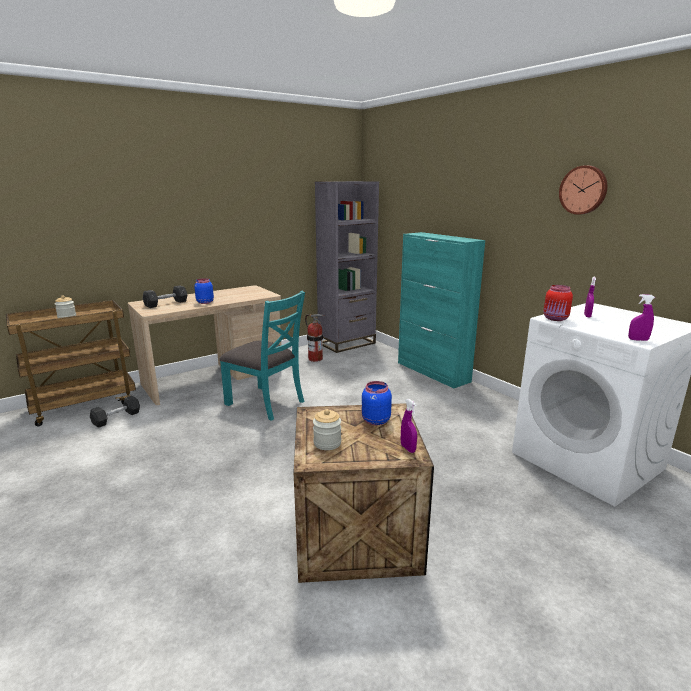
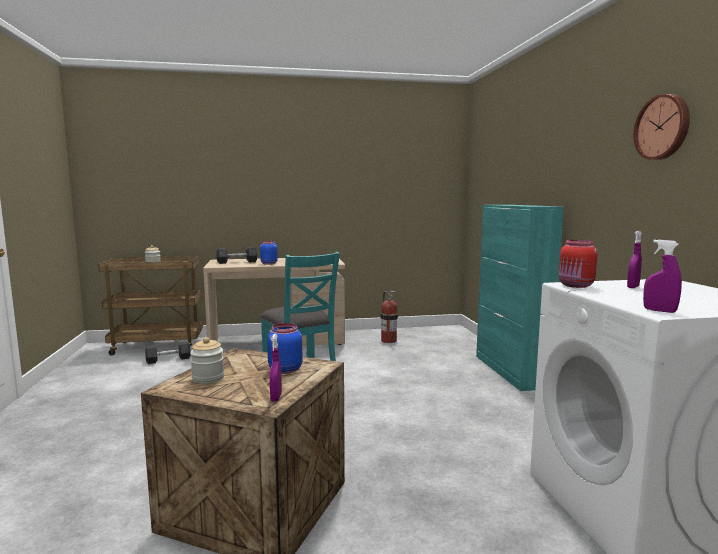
camera: 25 degrees right, 10 degrees down
grey bookcase [315,181,379,353] -> none

